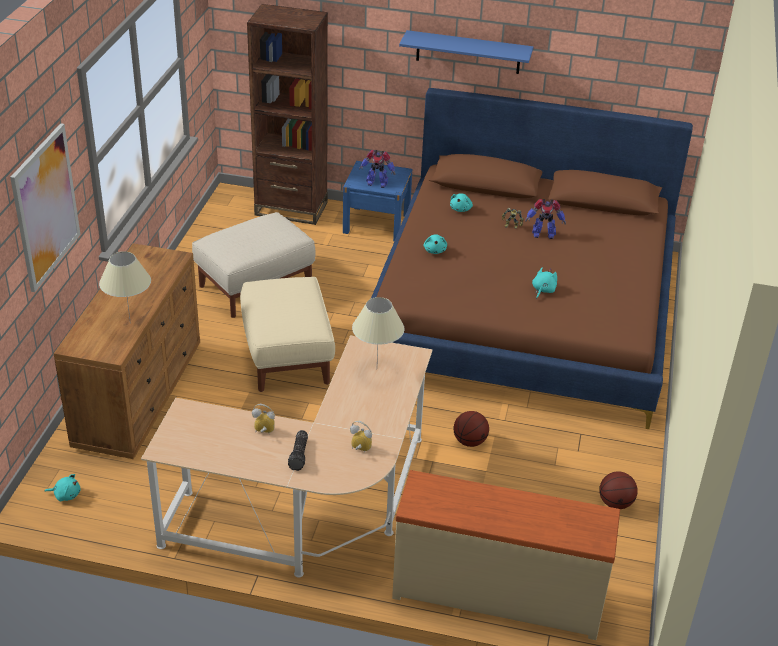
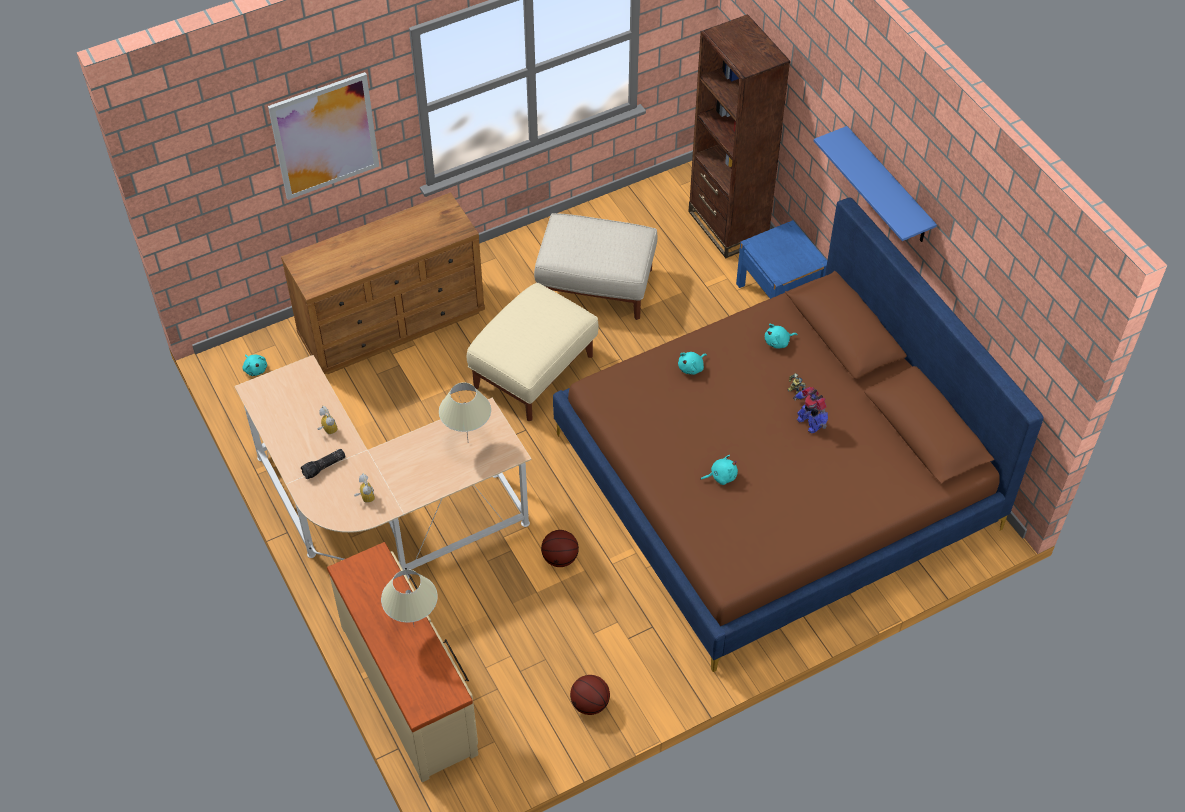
camera: 50 degrees right, 15 degrees up
beige table lamp [99,251,151,324] -> beige table lamp moved to [381,569,438,625]
toy robot [359,150,396,188] -> none

